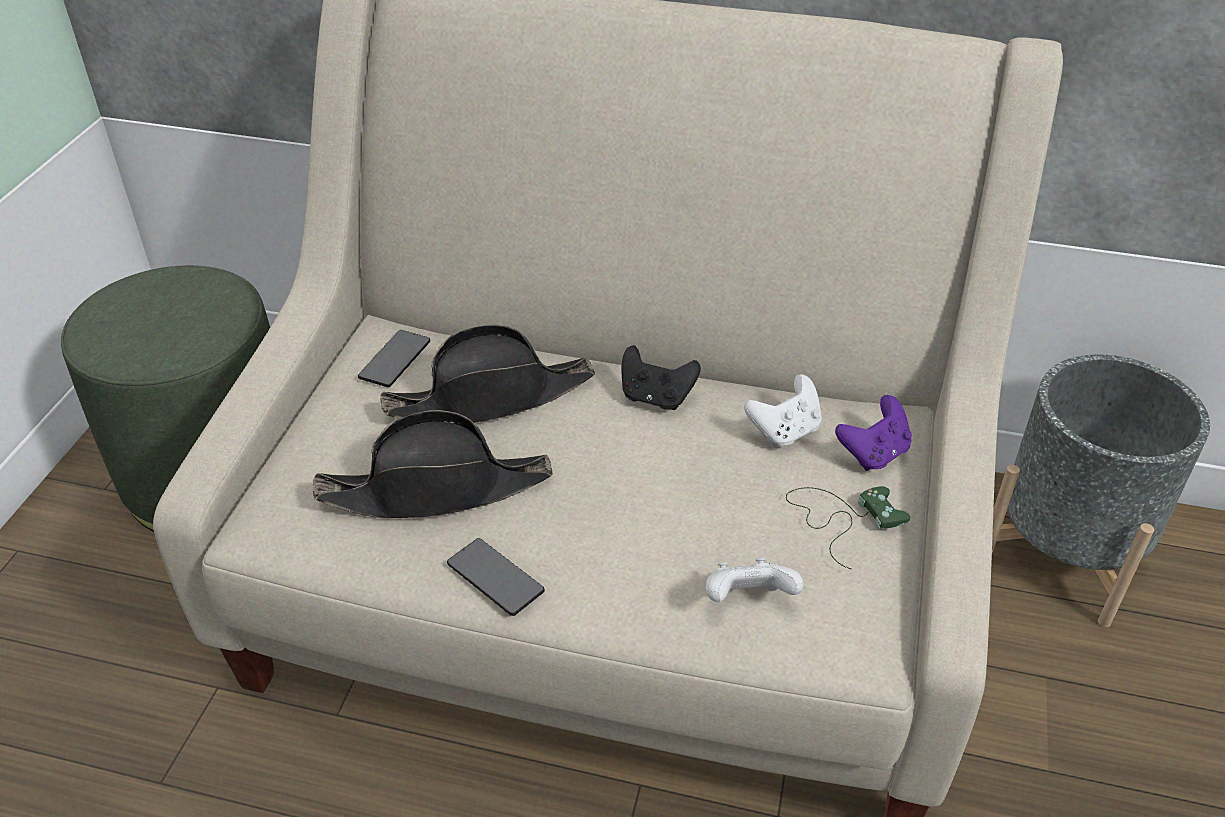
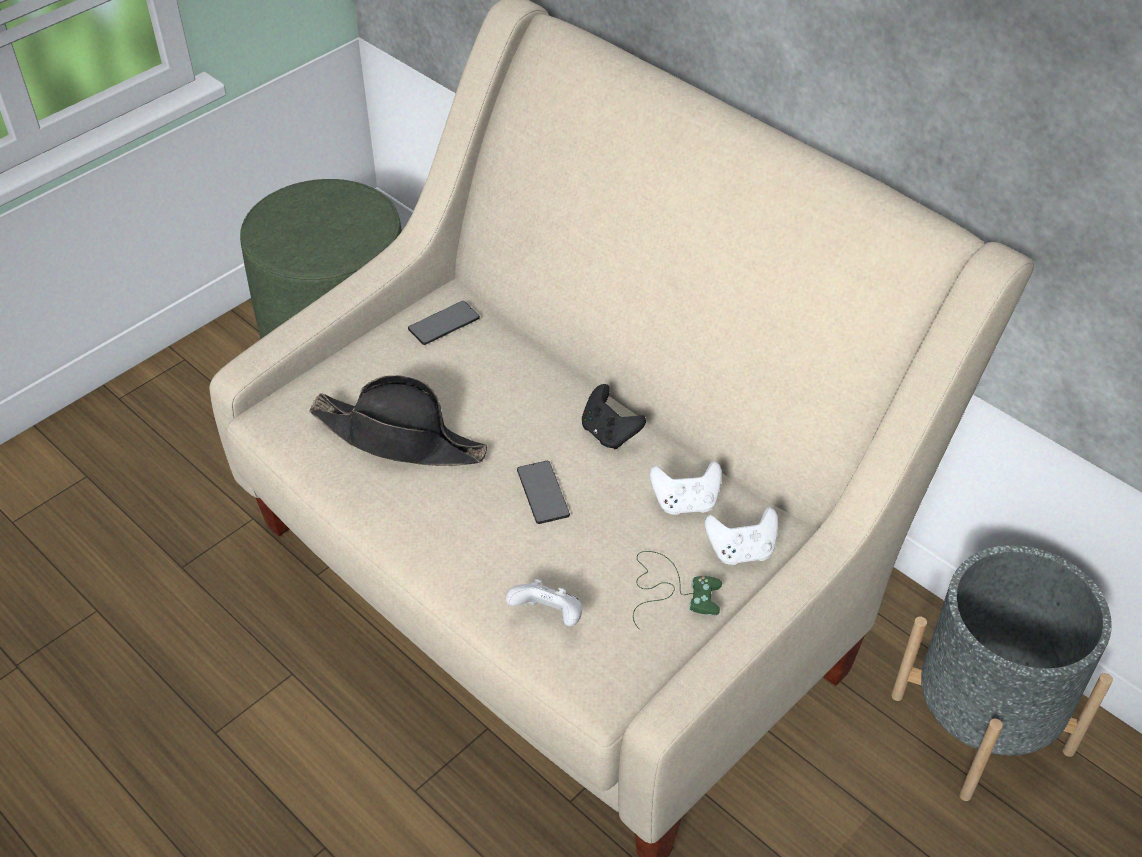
camera: 30 degrees right, 5 degrees up
black hat [380,325,595,423] -> none
phone [447,538,545,616] -> phone moved to [517,461,570,524]
purple game controller [835,395,912,471] -> white game controller [704,507,778,565]

